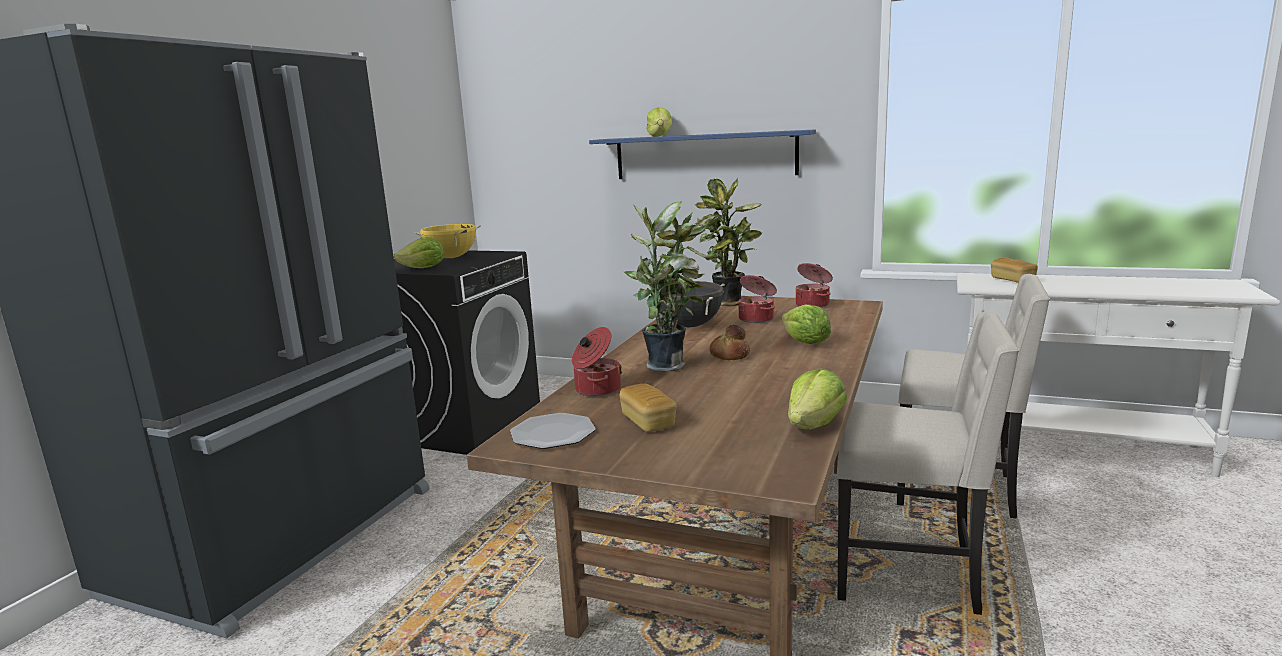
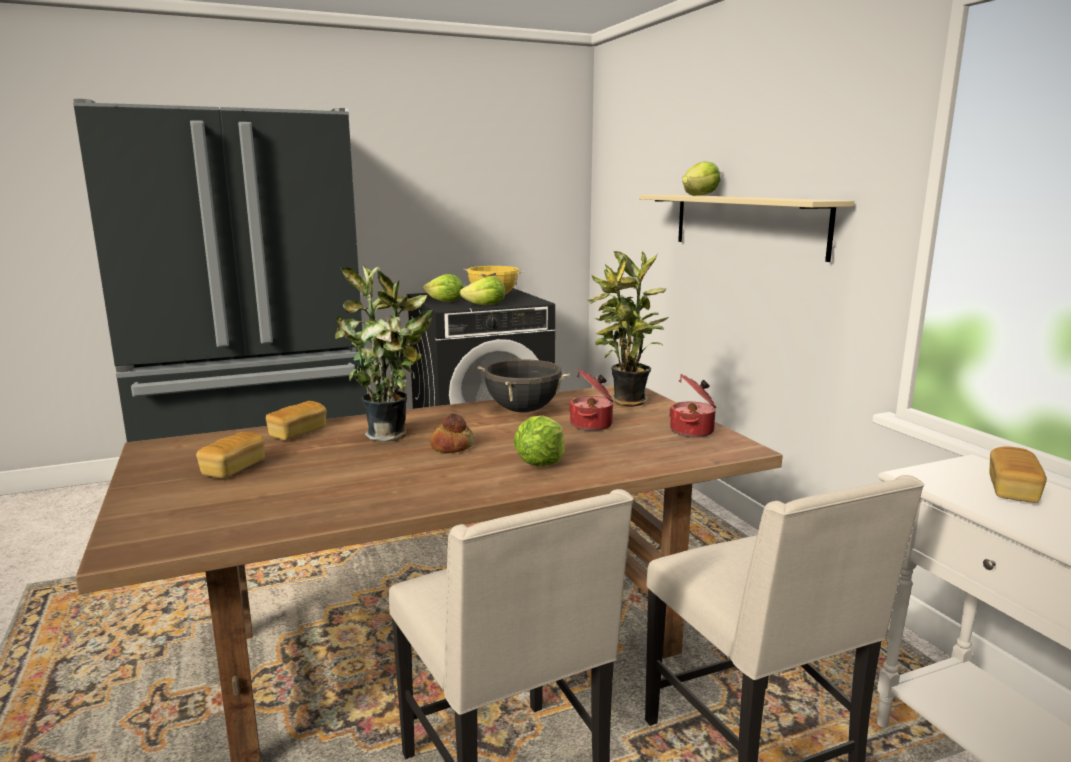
camera: 45 degrees right, 0 degrees up
plate [510,413,596,449] -> none
cooking pot [572,327,622,397] -> bread [266,401,327,440]
blue shelf [589,129,816,179] -> beige shelf [639,195,854,262]
lettuce [788,368,847,429] -> lettuce moved to [459,277,505,305]

